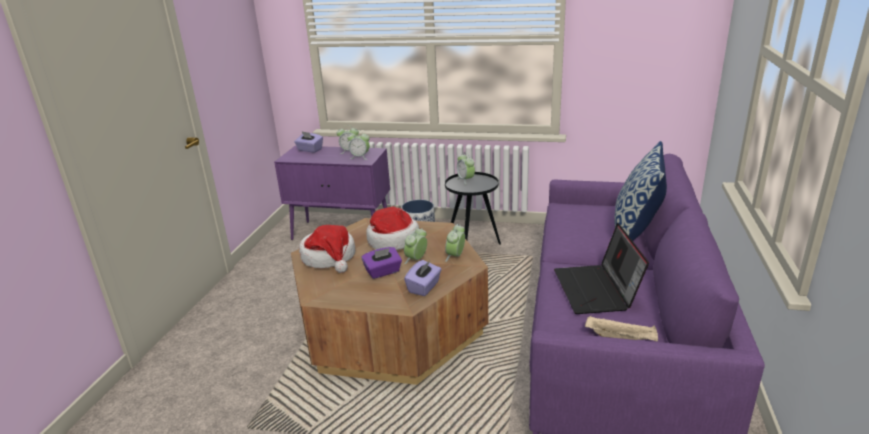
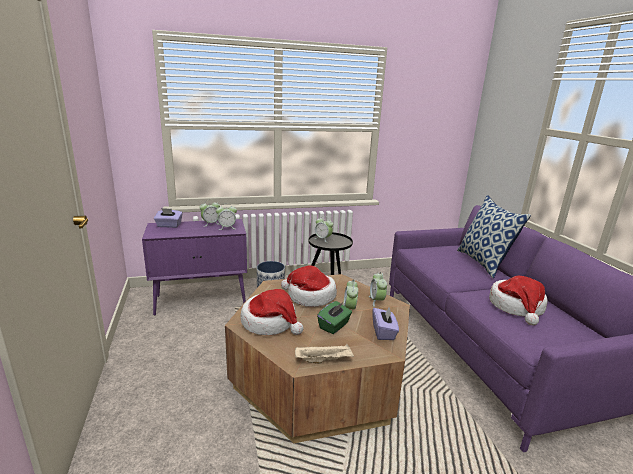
camera: 30 degrees left, 5 degrees down
purple tissue box [361,247,402,279] -> green tissue box [317,301,352,334]
laptop [554,223,649,314] -> hat [489,276,548,325]
beige tray [585,316,658,341] -> beige tray moved to [295,344,354,364]

